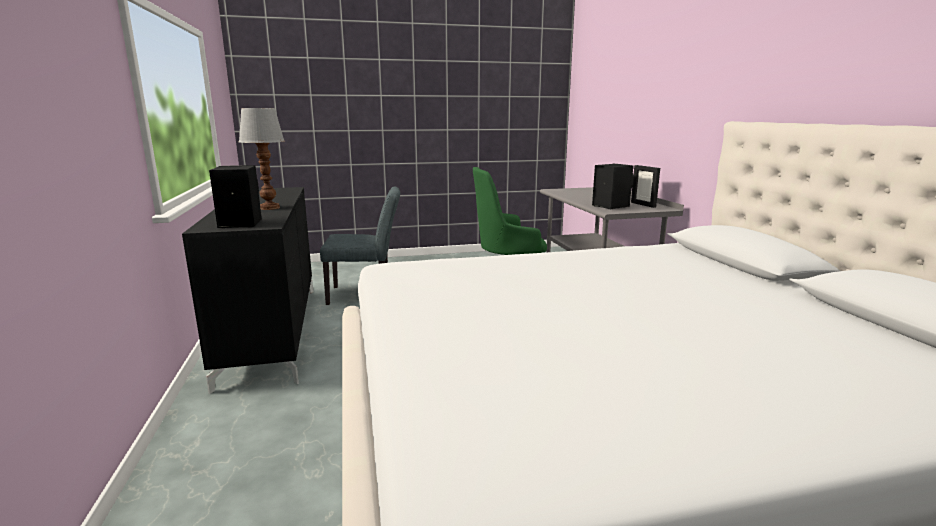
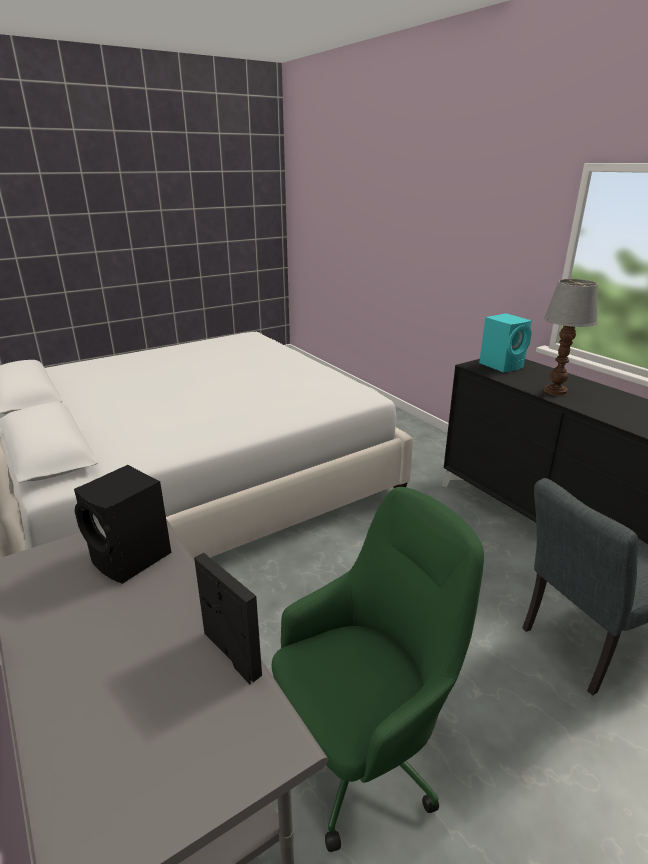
camera: 160 degrees right, 10 degrees up
black speaker [209,165,262,228] -> turquoise speaker [479,313,532,372]
picture frame [631,165,660,208] -> picture frame moved to [194,553,262,685]

